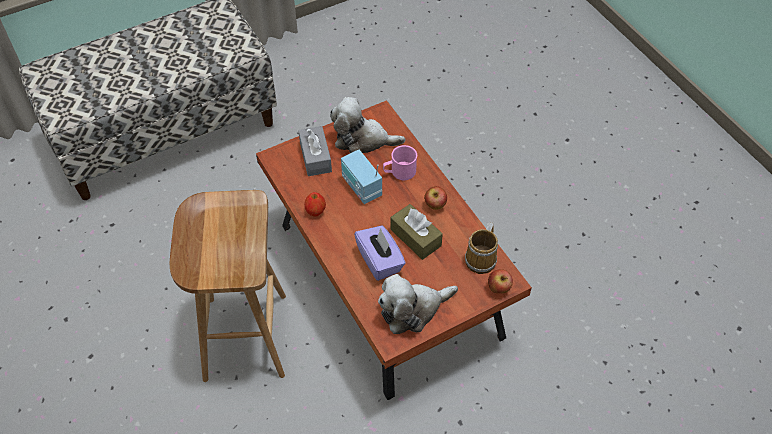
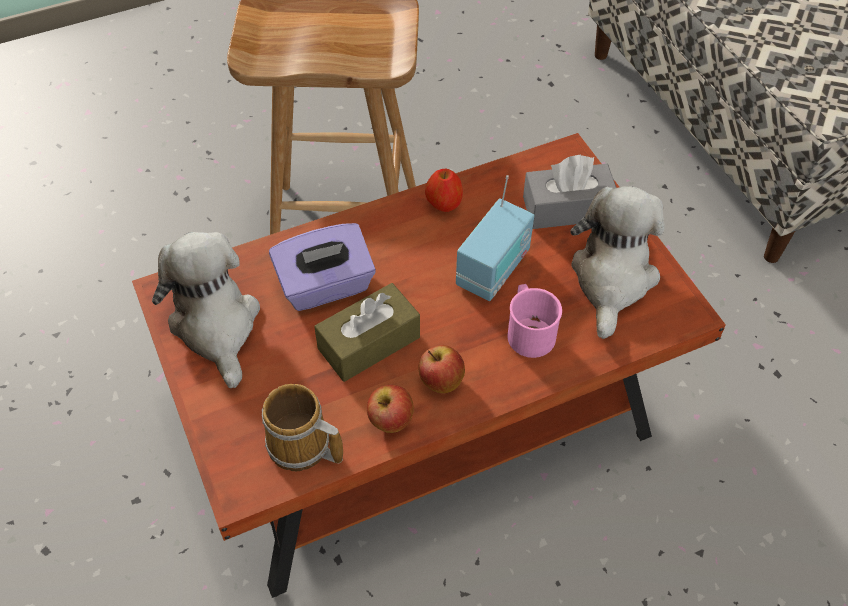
camera: 95 degrees right, 0 degrees up
radio [341,150,382,204] -> radio turned 150 degrees clockwise [456,175,534,301]
apple [488,269,513,294] -> apple moved to [367,385,414,433]

